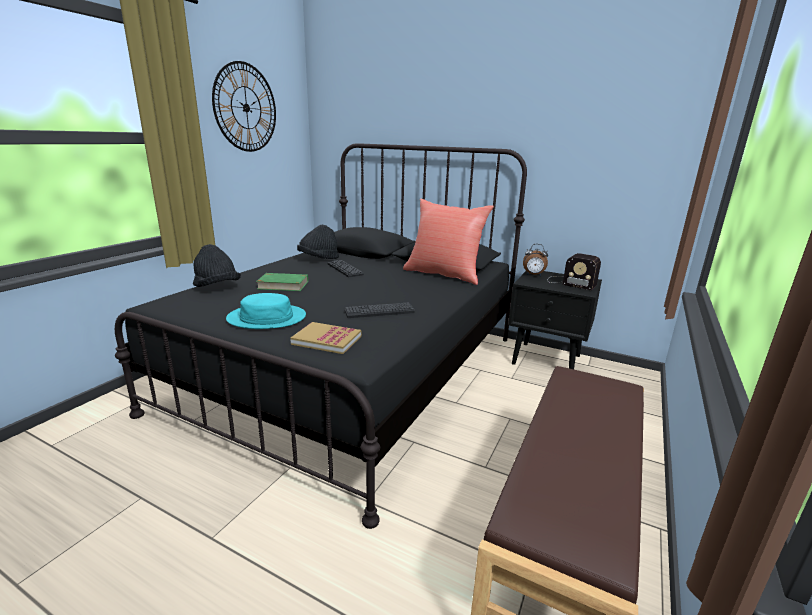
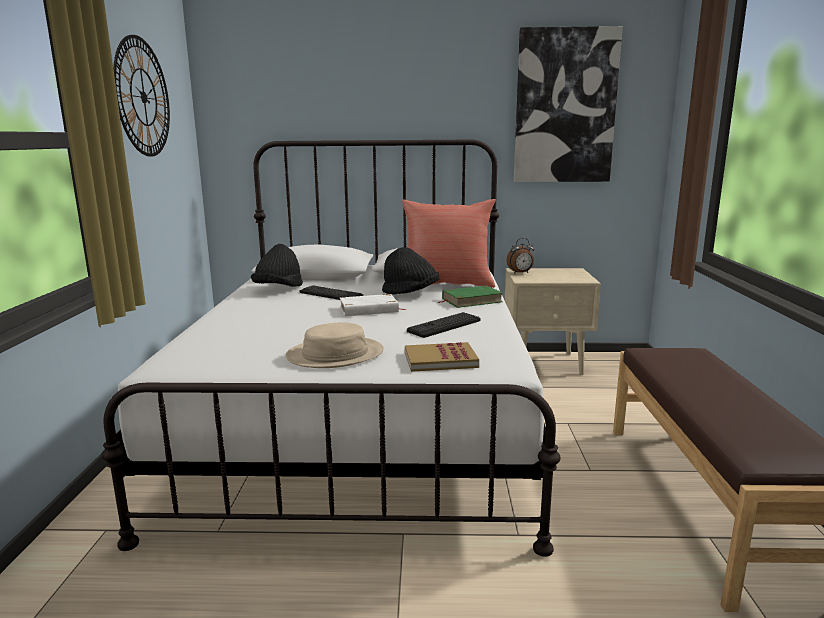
camera: 25 degrees left, 5 degrees down
black bed [115,143,527,529] -> white bed [102,140,561,557]
black hat [193,244,241,287] -> black hat moved to [382,247,440,294]
turquoise hat [226,293,306,329] -> beige hat [286,322,384,368]
green book [256,273,308,291] -> green book moved to [438,285,503,308]
black nightstand [508,271,602,369] -> beige nightstand [505,268,601,375]
radio [547,253,601,290] -> none
none -> white book [340,294,406,316]
none -> picture [514,26,623,182]

